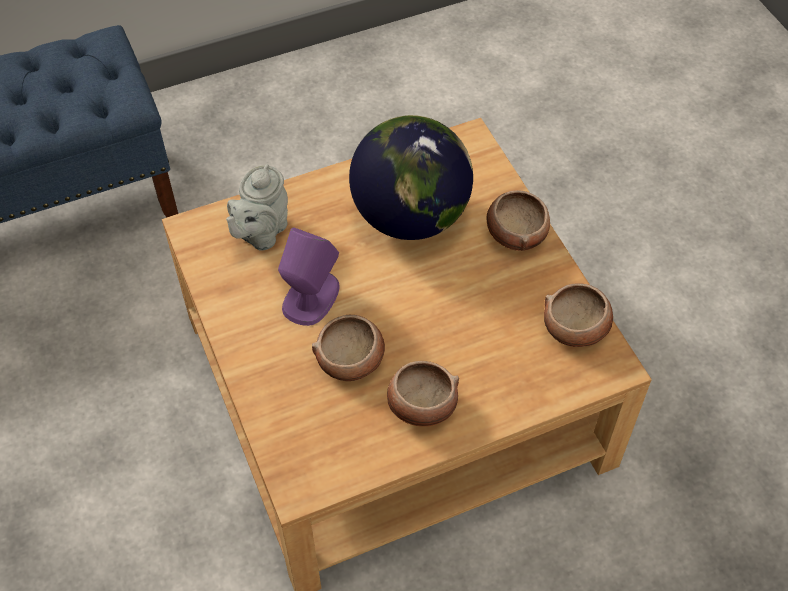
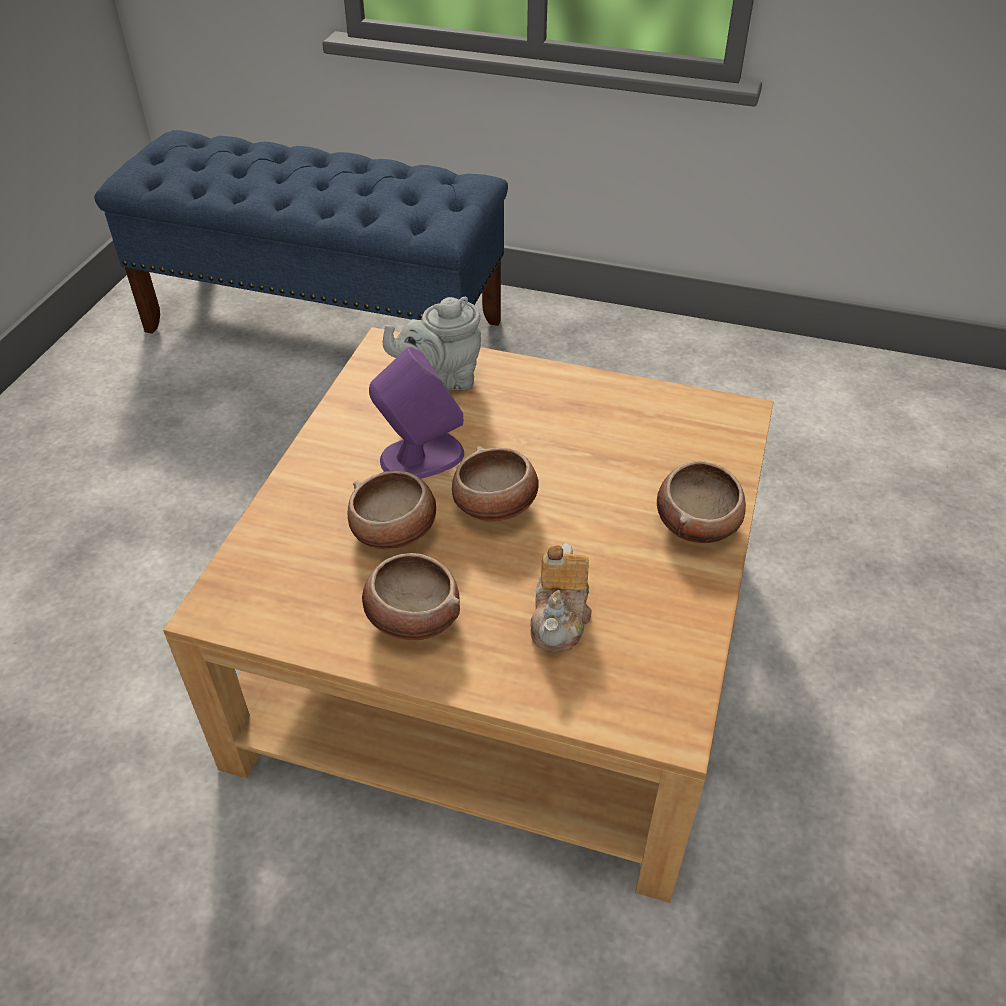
camera: 40 degrees right, 10 degrees down
globe [349,115,473,240] -> none
bowl [544,284,613,347] -> bowl moved to [452,446,539,522]
none -> teapot [530,543,591,652]

